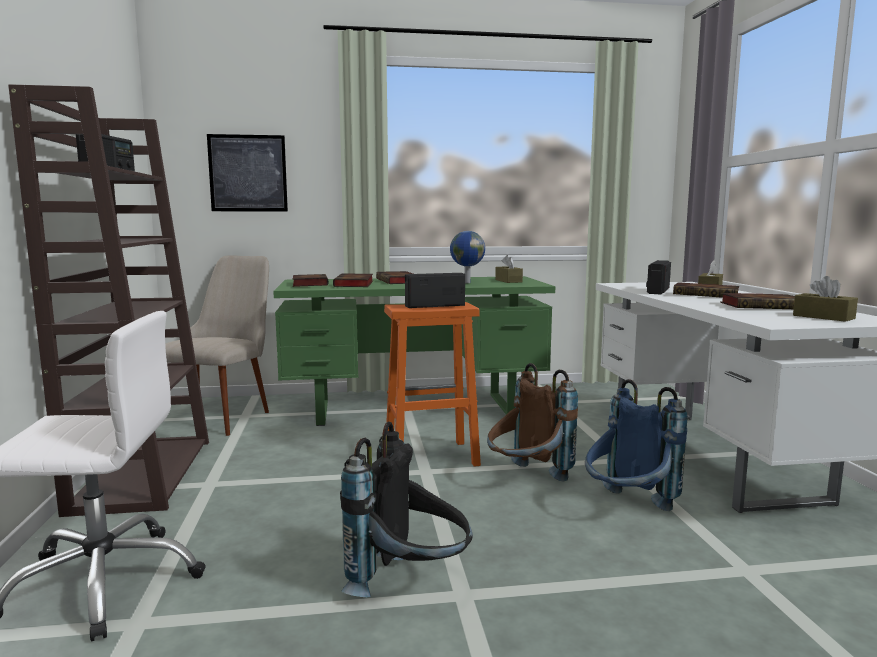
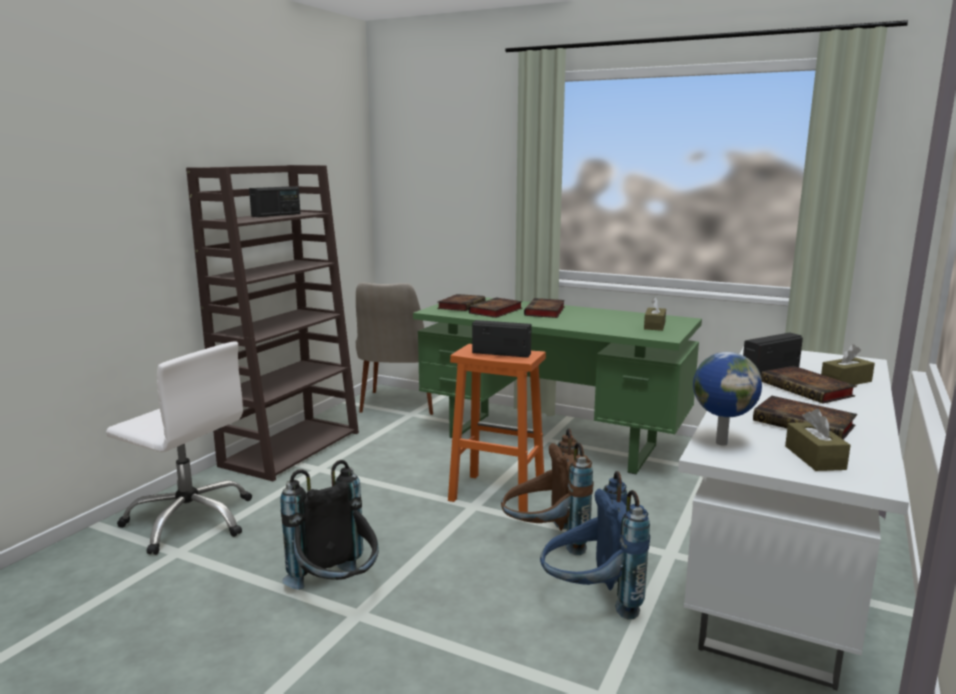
camera: 35 degrees right, 5 degrees up
beige chair [165,255,269,436] -> beige chair turned 135 degrees clockwise [356,283,439,415]
picture [207,134,288,211] -> none
globe [450,231,485,283] -> globe moved to [693,352,762,446]

